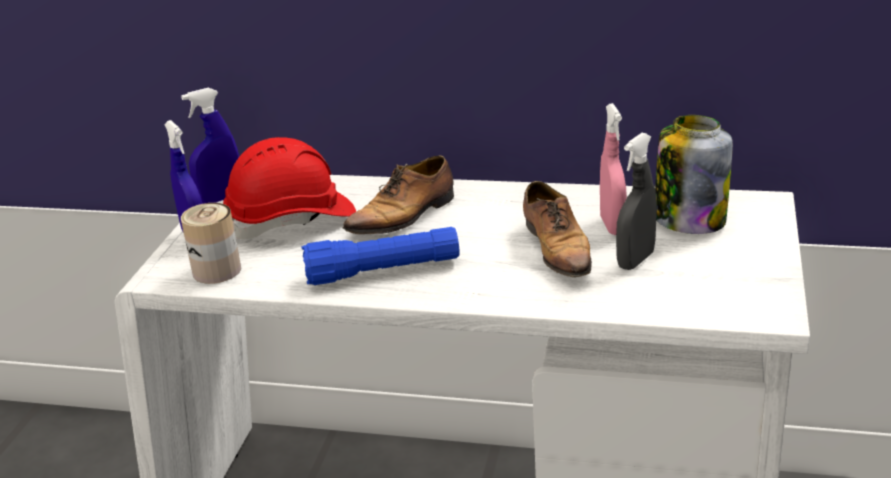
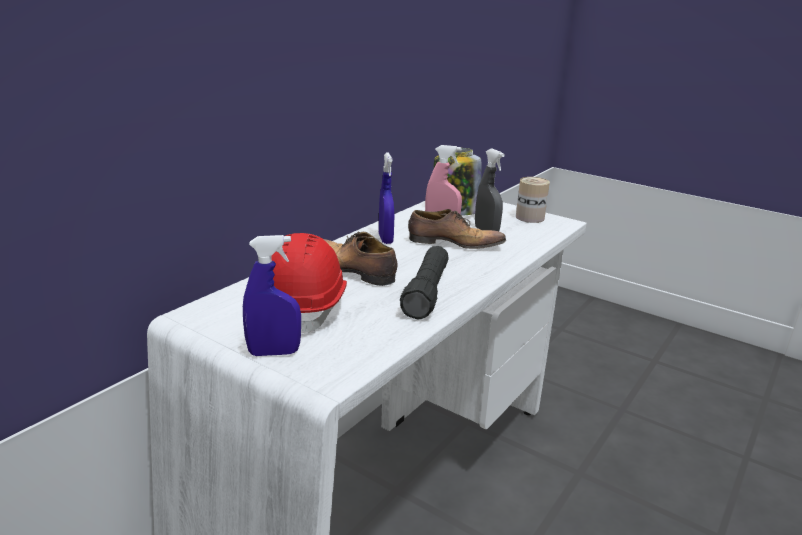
camera: 70 degrees left, 5 degrees down
blue spray bottle [181,88,239,204] -> blue spray bottle moved to [379,153,394,244]
can [181,203,241,284] -> can moved to [516,177,550,223]
blue flashlight [301,227,460,285] -> black flashlight [400,246,449,319]
shoe [343,155,454,234] -> shoe turned 150 degrees clockwise [324,232,398,286]

